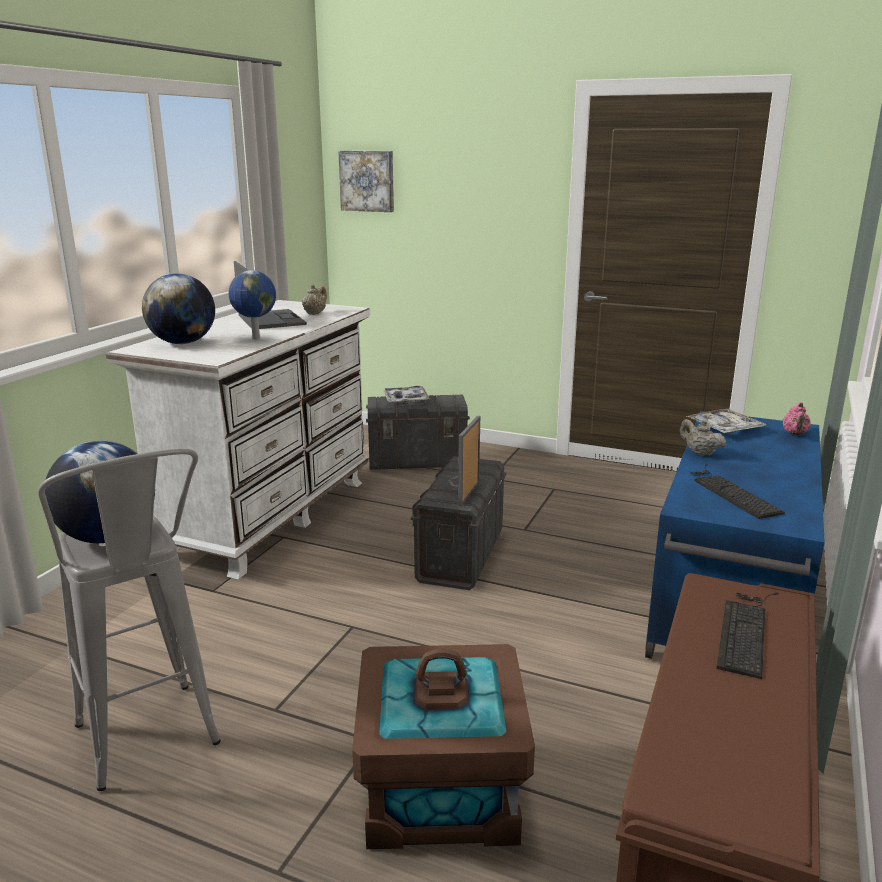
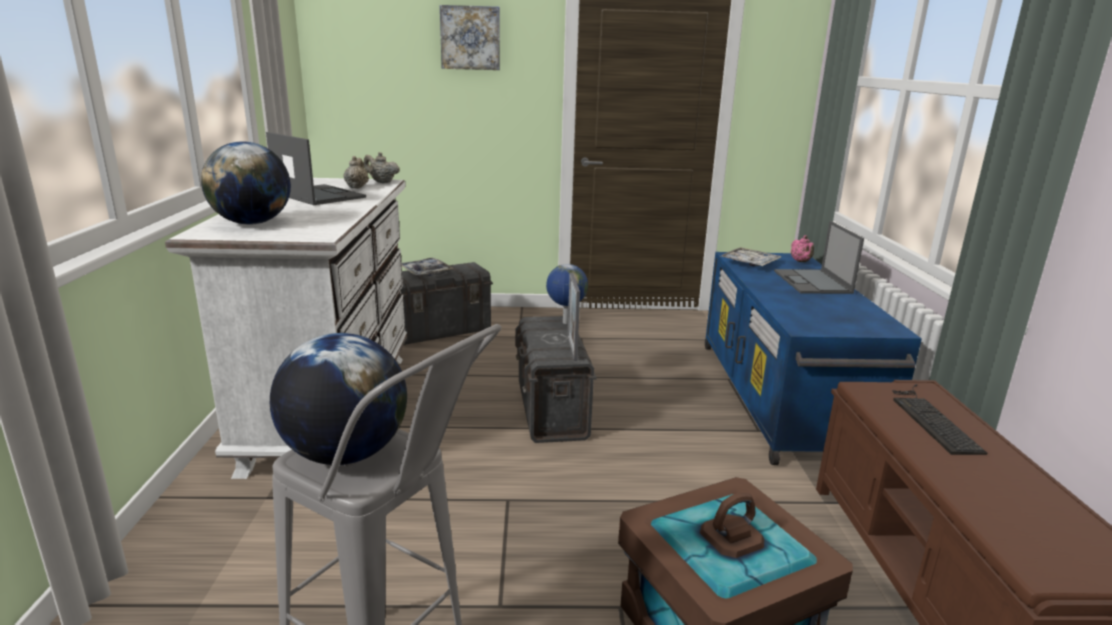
camera: 25 degrees left, 0 degrees up
globe [229,270,276,339] -> globe moved to [546,264,588,324]
picture [338,151,394,212] -> picture moved to [440,5,500,70]
beige teapot [680,419,726,456] -> beige teapot moved to [364,152,400,183]
keyboard [690,464,785,519] -> none
none -> laptop [774,221,864,294]

